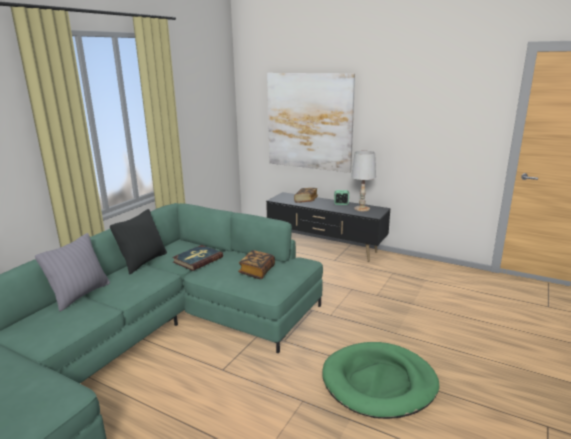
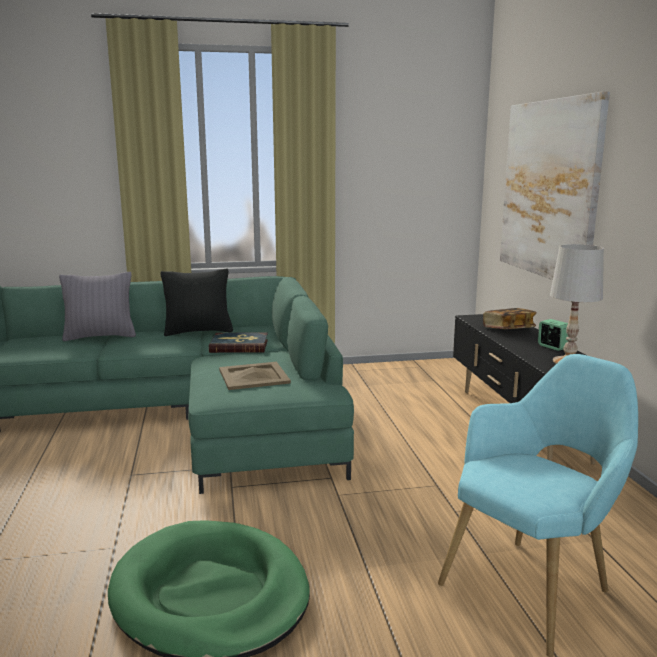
camera: 50 degrees right, 5 degrees down
book [238,250,275,279] -> beige tray [219,362,291,390]
none -> turquoise armchair [438,354,638,657]

